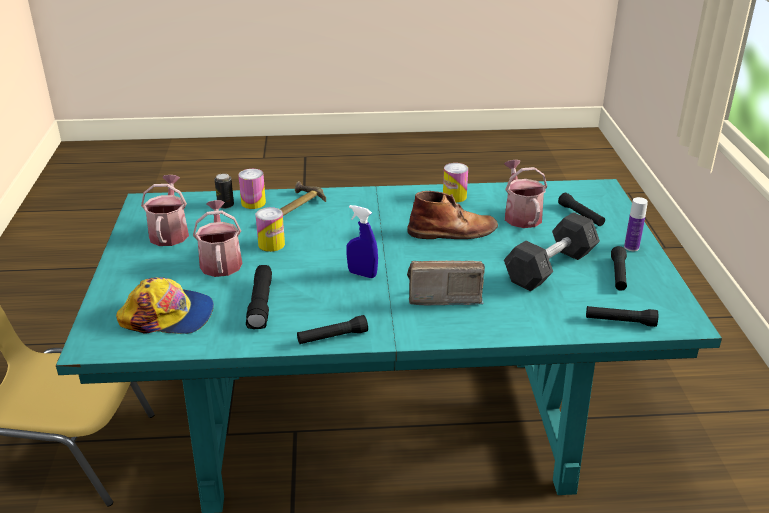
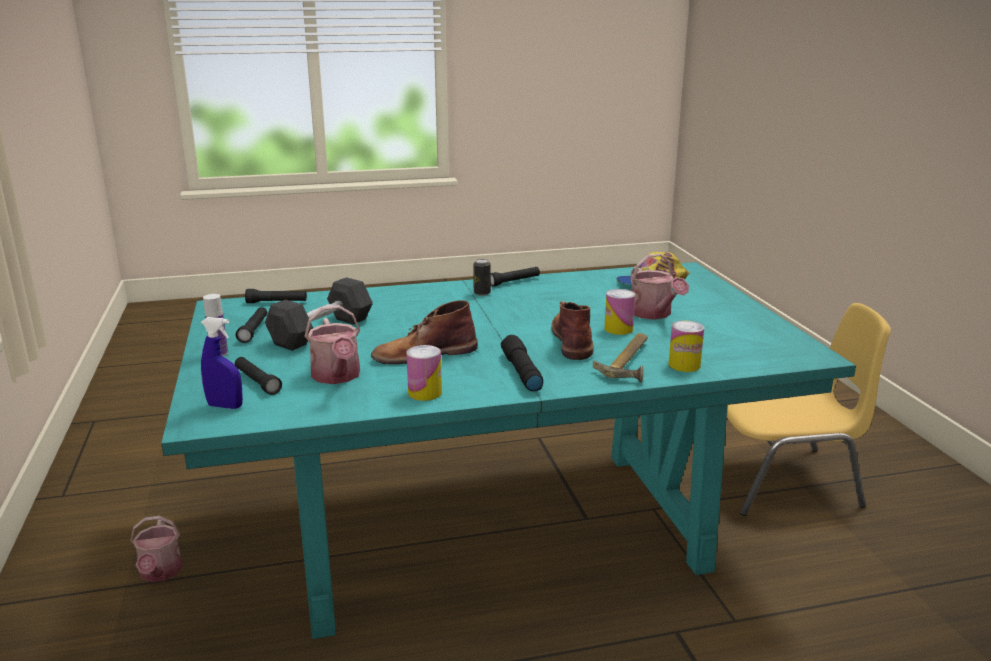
camera: 170 degrees right, 10 degrees down
watering can [141,175,189,246] -> watering can moved to [130,516,183,582]
can [214,173,234,209] -> can moved to [473,259,491,296]
black flashlight [246,265,272,329] -> black flashlight moved to [501,335,543,391]
blue spray bottle [346,205,378,278] -> blue spray bottle moved to [201,317,243,409]
radio [407,261,485,305] -> none
none -> brown boot [551,301,594,360]

